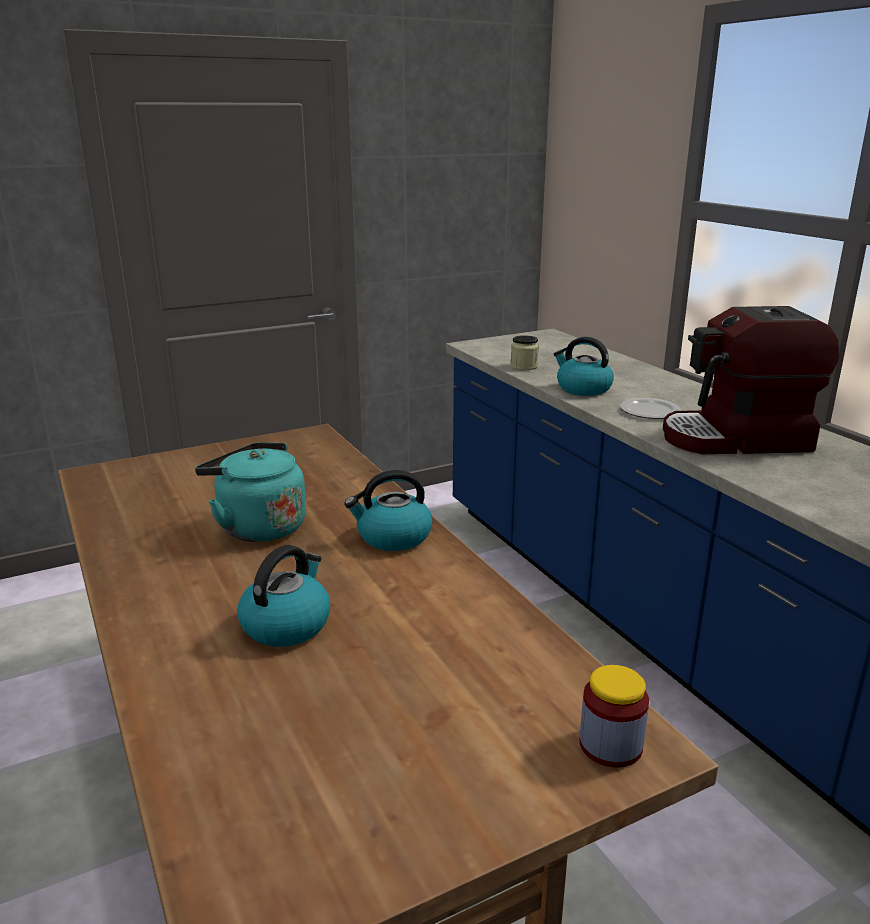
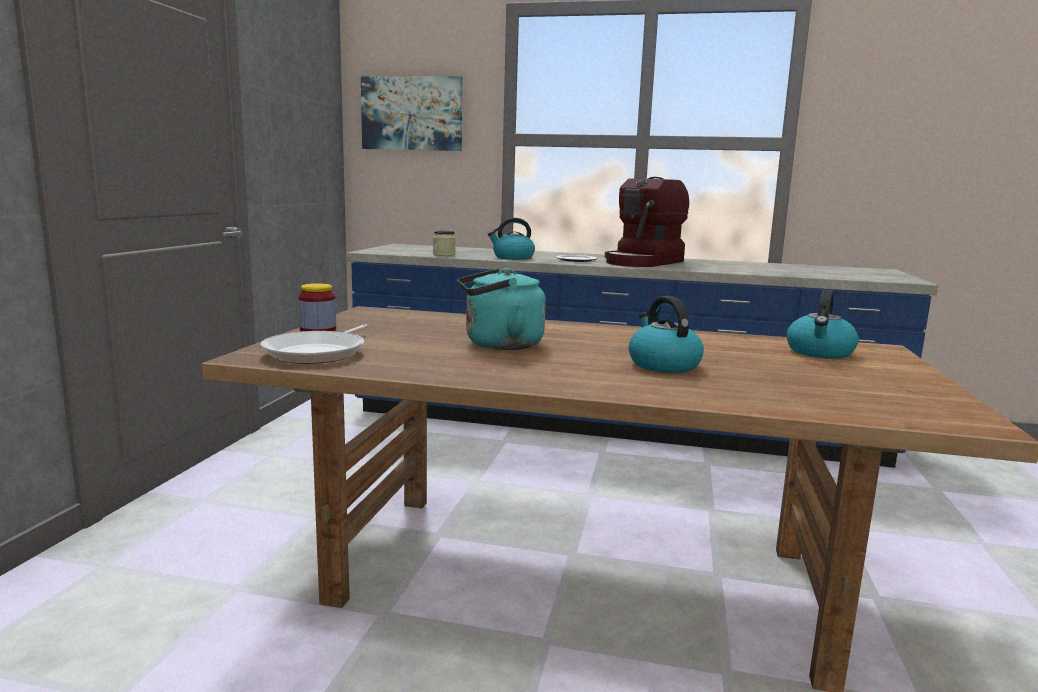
camera: 50 degrees left, 10 degrees down
kettle [344,470,432,551] -> kettle moved to [787,290,859,359]
jar [579,665,649,768] -> jar moved to [298,283,336,331]
none -> frying pan [260,324,368,364]
none -> picture [361,76,462,151]

